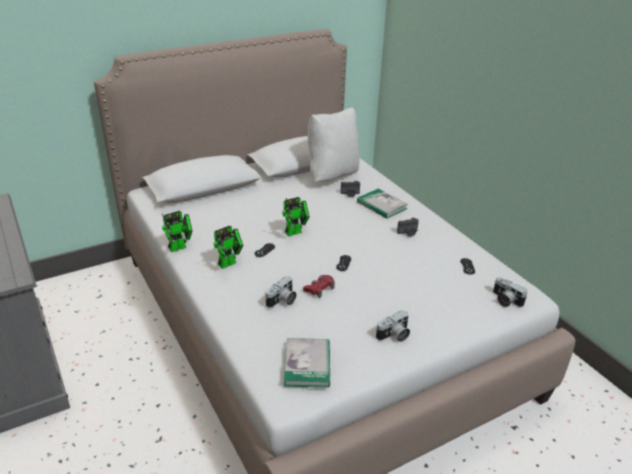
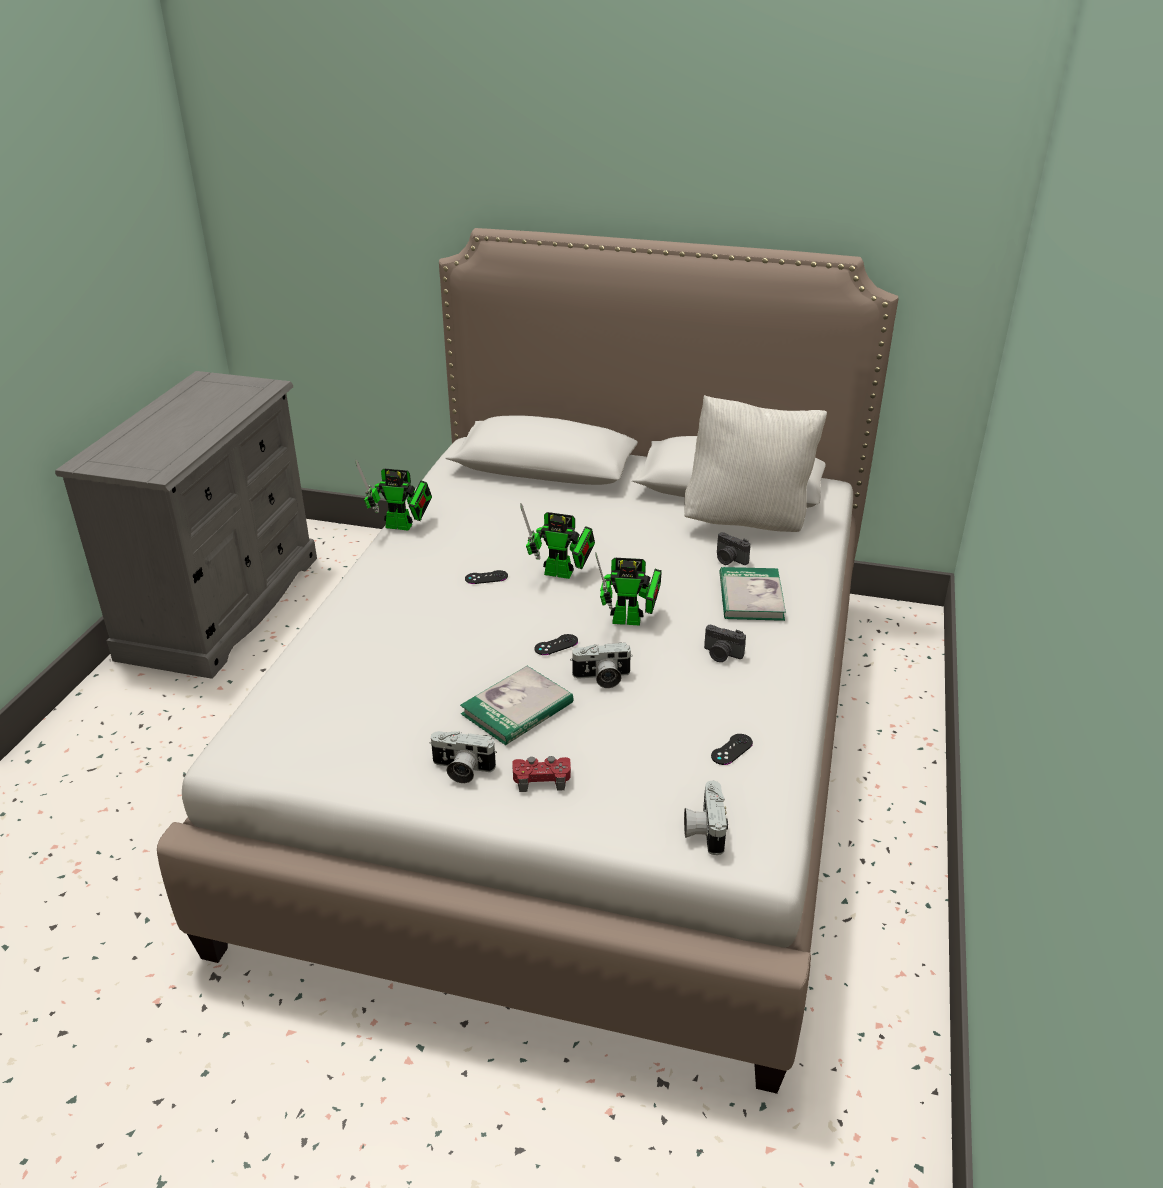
camera: 45 degrees right, 0 degrees up
toy robot [213,226,243,269] -> toy robot moved to [595,552,662,626]
camera [266,276,297,308] -> camera moved to [570,643,633,688]
book [284,338,330,388] -> book moved to [460,666,574,745]
red game controller [303,275,335,298] -> red game controller moved to [512,756,571,792]

